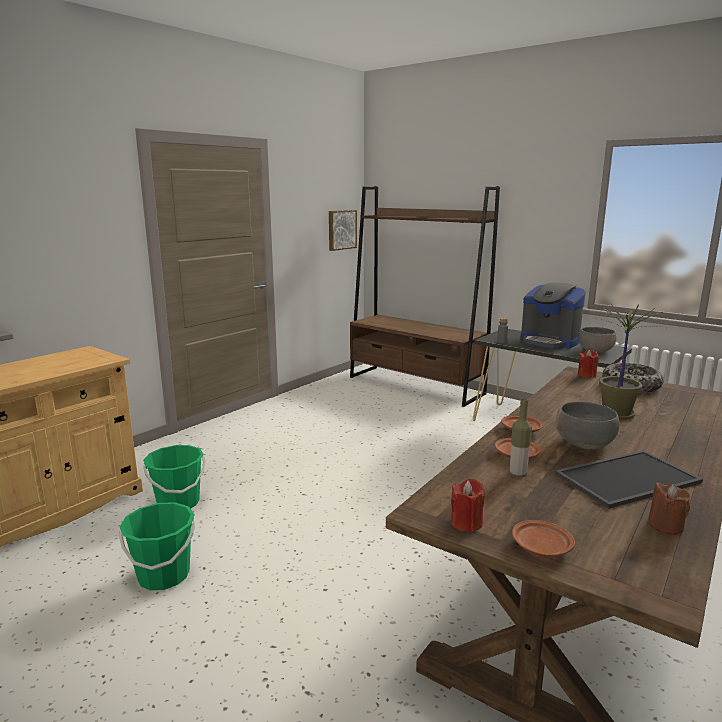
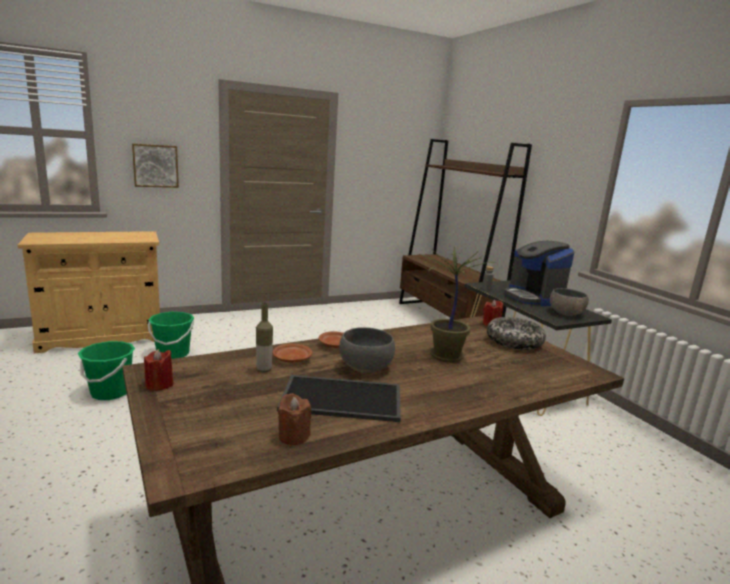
camera: 25 degrees right, 0 degrees up
picture [329,210,357,251] -> picture moved to [132,144,179,188]
brown plate [512,520,575,557] -> none

